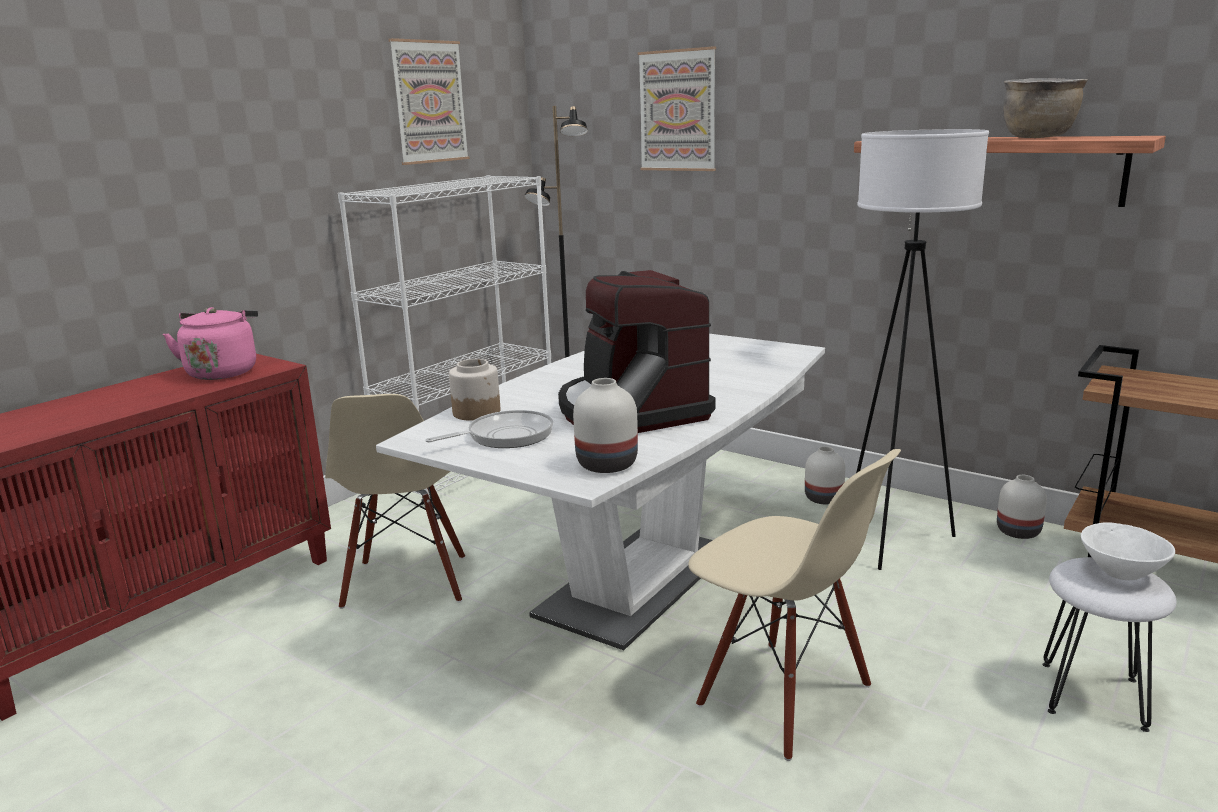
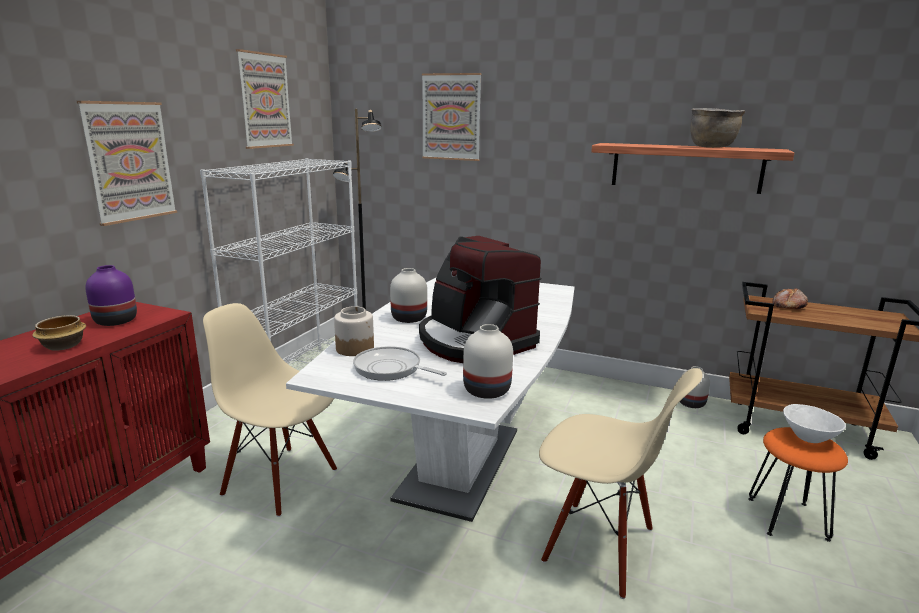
camera: 15 degrees left, 0 degrees up
pink kettle [163,307,258,380] -> purple vase [85,265,137,326]
beige chair [325,394,465,609] -> beige chair turned 135 degrees clockwise [203,303,337,517]
frying pan [426,410,553,448] -> frying pan turned 105 degrees counterclockwise [353,346,447,381]
white vase [805,446,845,504] -> white vase moved to [390,268,427,323]
white floor lamp [856,129,989,570] -> none
white stool [1042,557,1177,732] -> orange stool [748,427,848,542]
none -> bowl [32,315,86,351]
none -> picture [77,101,177,226]
none -> bread [772,288,808,309]

